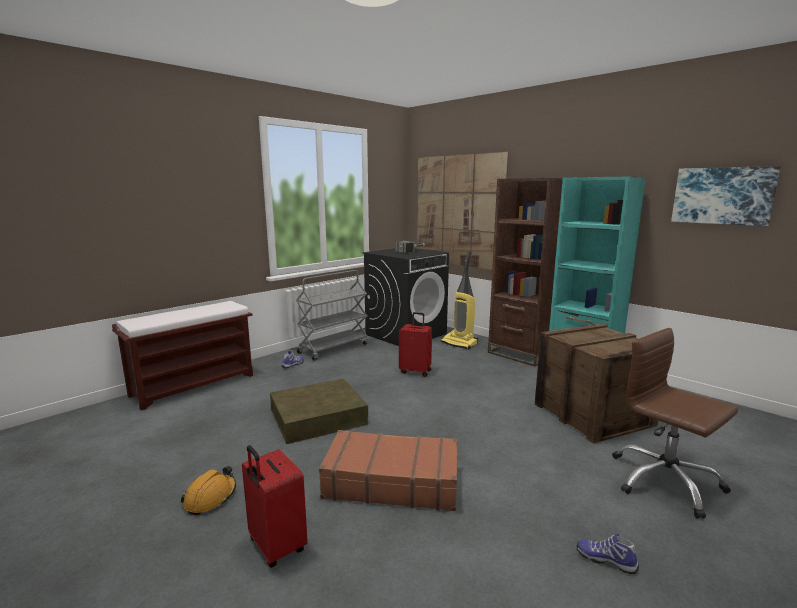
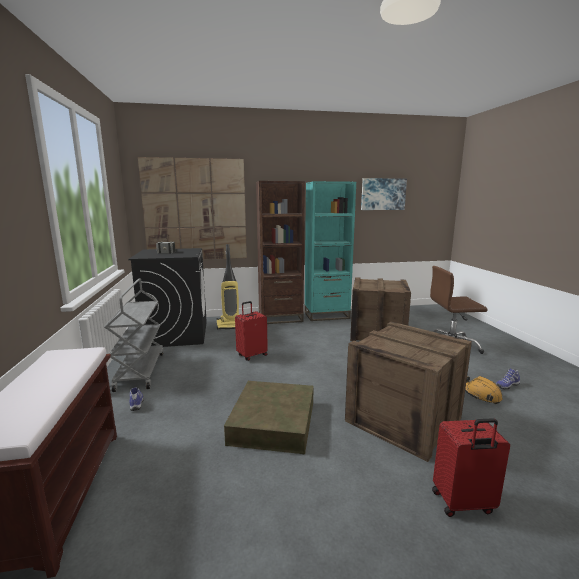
camera: 55 degrees left, 0 degrees up
orange hard hat [181,466,236,515] -> orange hard hat moved to [465,376,503,404]
brown suitcase [319,430,458,511] -> crate [345,322,472,462]

